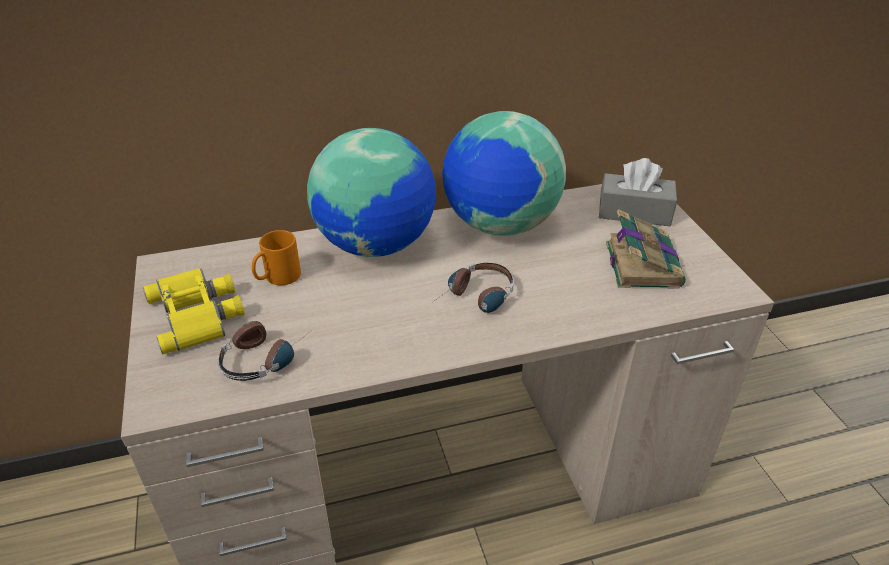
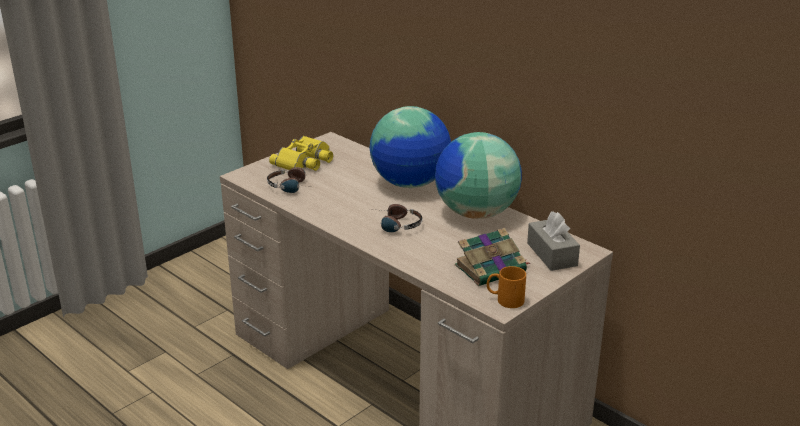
camera: 60 degrees right, 10 degrees down
orange mug [252,230,301,285] -> orange mug moved to [487,266,526,308]

